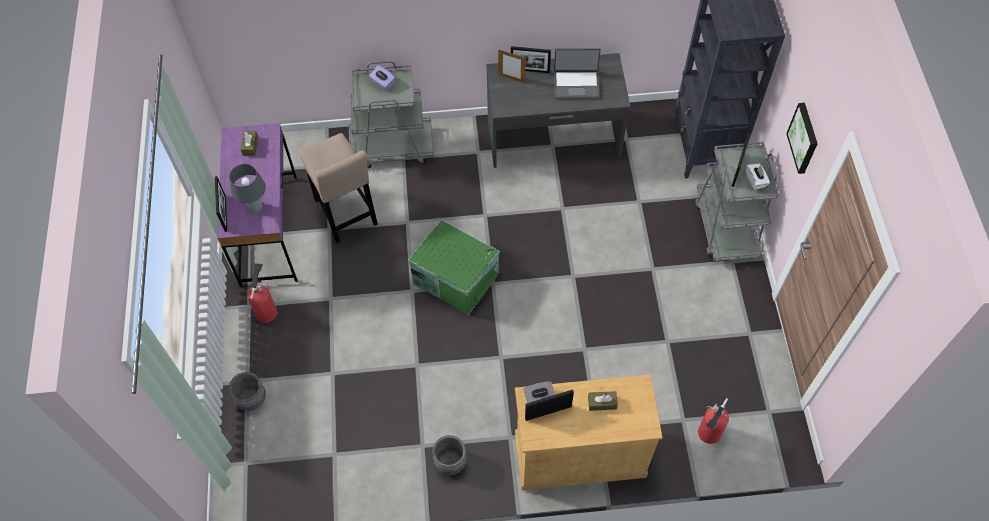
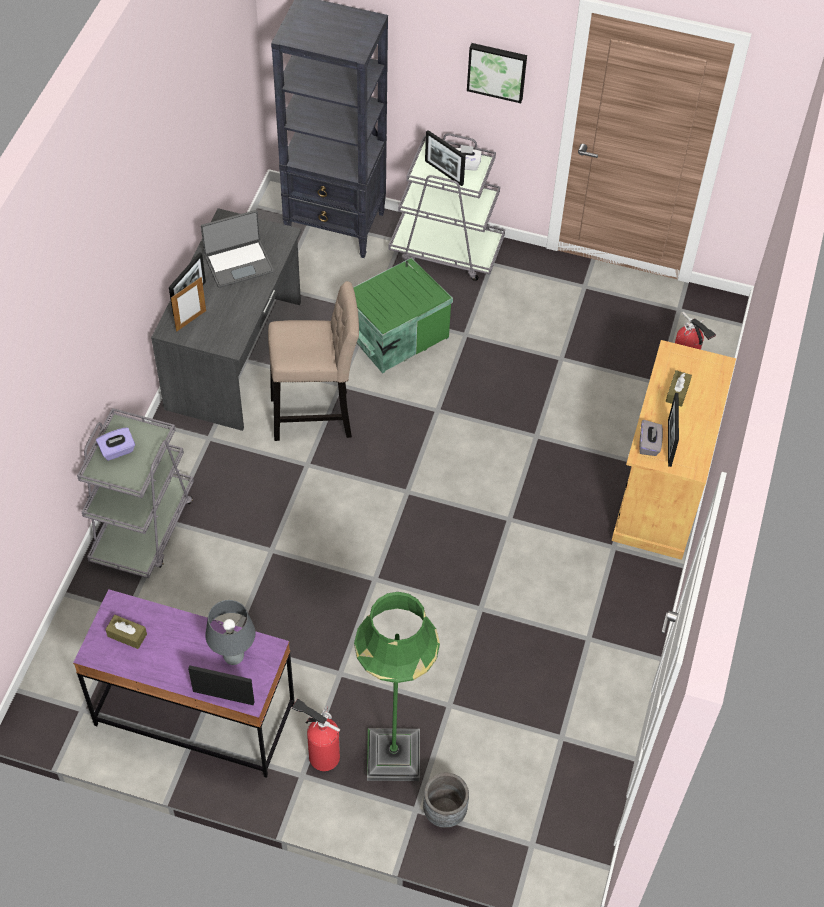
camera: 70 degrees left, 5 degrees down
beige stool [300,133,378,243] -> beige stool moved to [268,281,359,441]
green storage box [408,220,500,316] -> green storage box moved to [353,258,453,374]
grey planter [433,435,467,475] -> none
laptop [554,48,601,98] -> laptop turned 45 degrees clockwise [201,210,274,288]
none -> green floor lamp [354,592,440,781]

